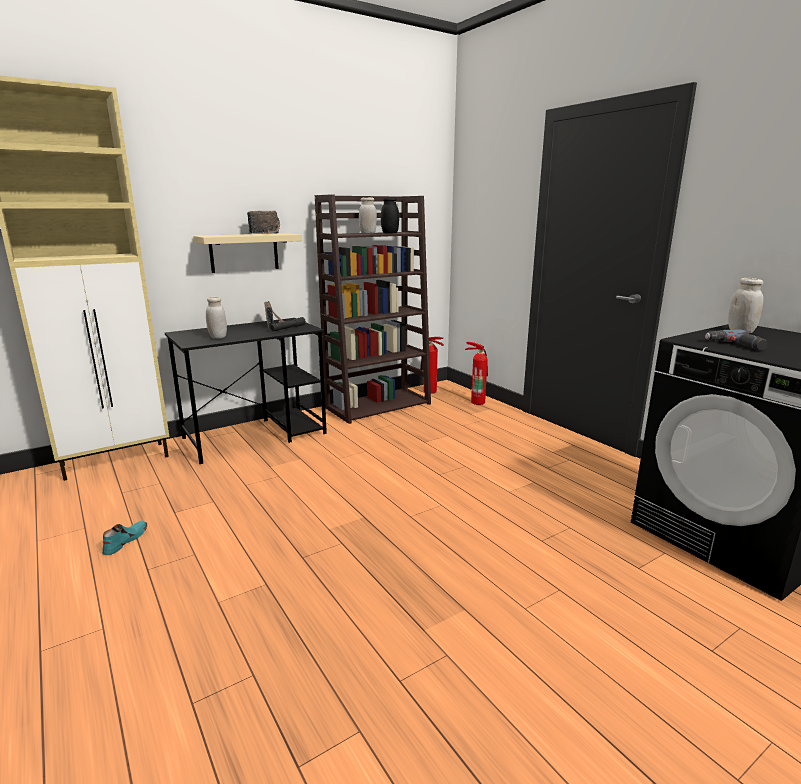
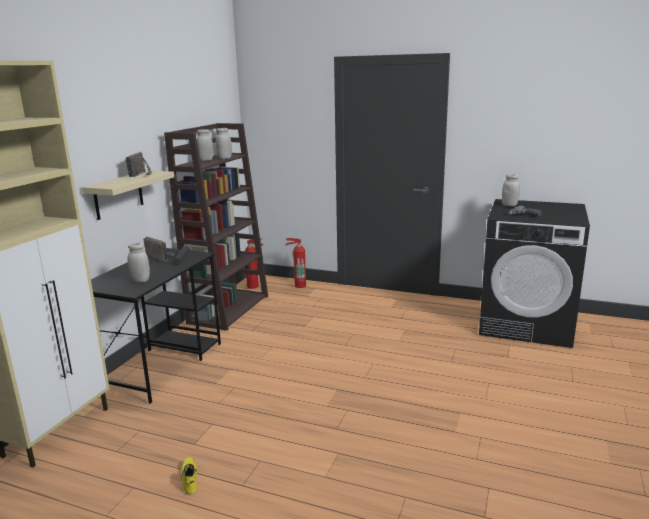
camera: 35 degrees left, 0 degrees up
turquoise shoe [102,521,147,555] -> yellow shoe [181,457,197,494]
black jar [381,197,399,233] -> white jar [216,128,232,159]

